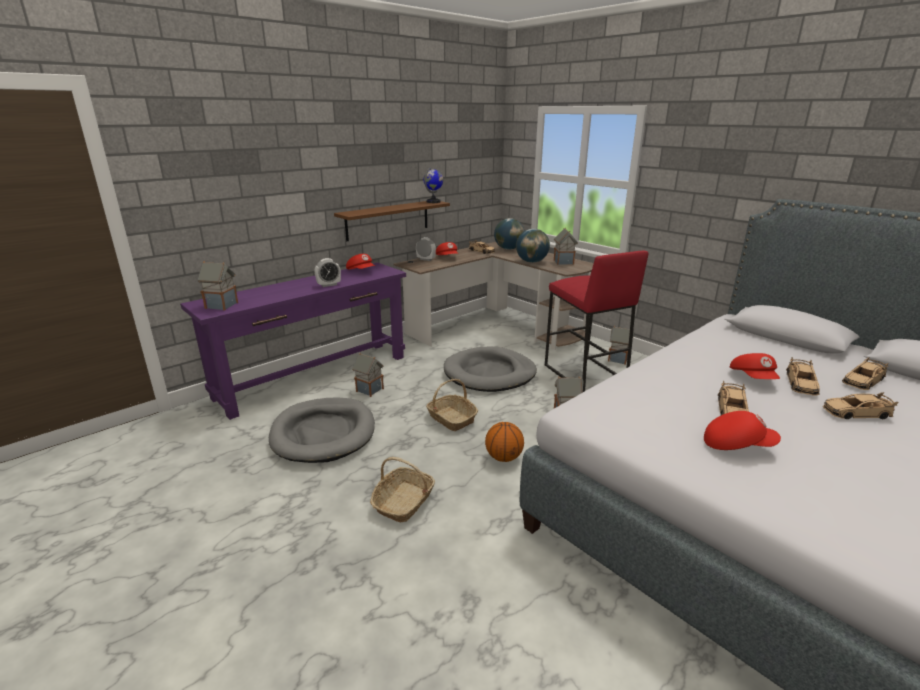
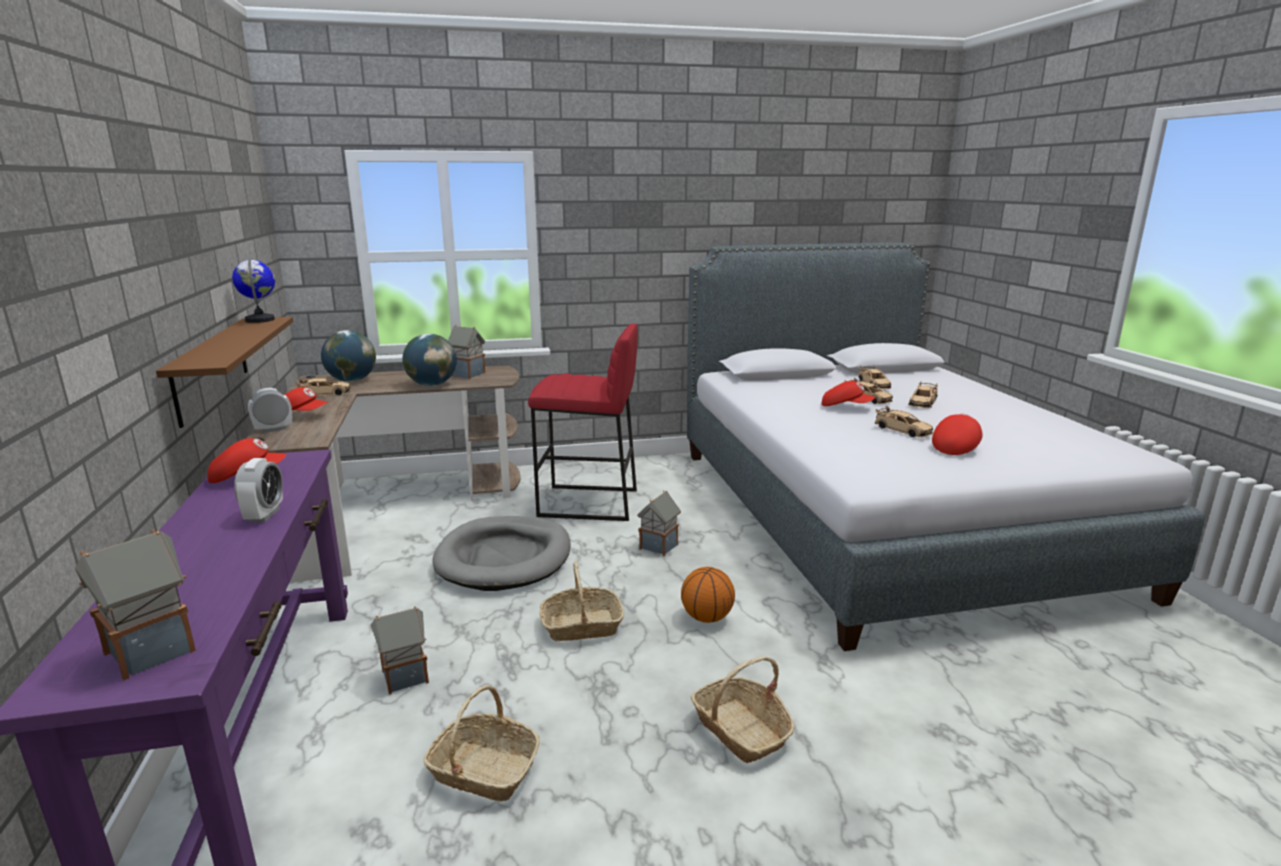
camera: 60 degrees left, 5 degrees down
grey dog bed [269,397,375,463] -> basket [423,685,540,802]
toy house [608,326,634,365] -> none

